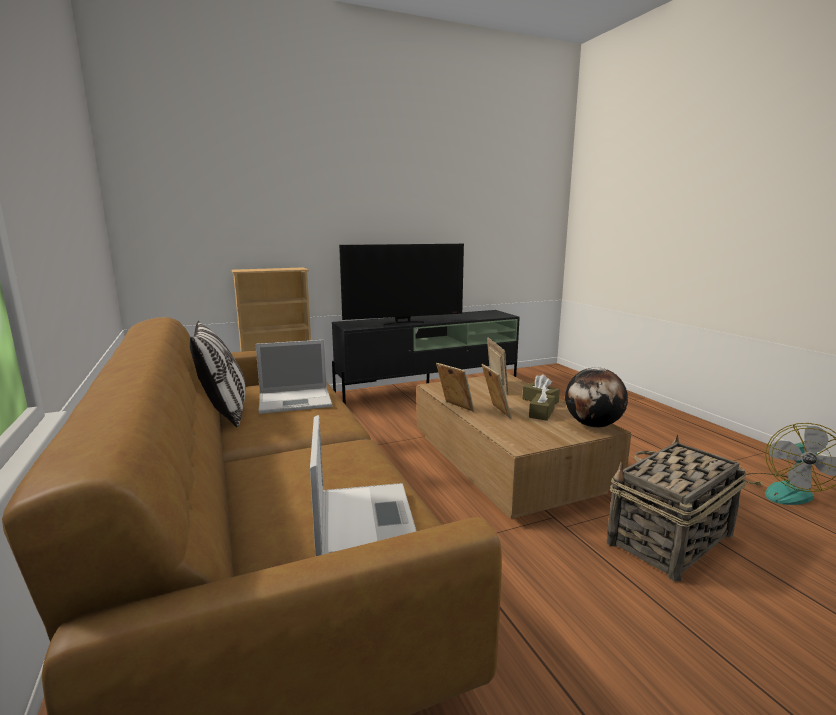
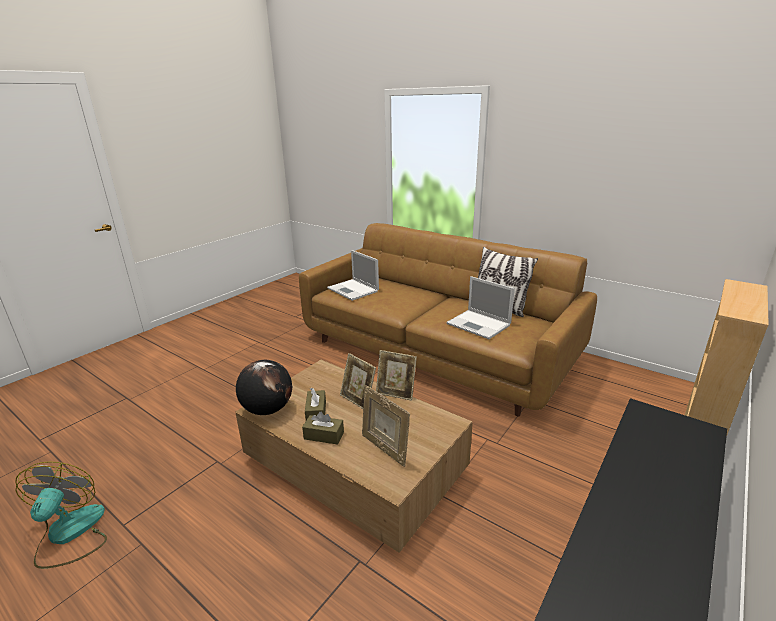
camera: 150 degrees right, 10 degrees up
laptop [256,340,332,414] -> laptop turned 90 degrees counterclockwise [446,276,515,339]
television [339,244,464,325] -> none
basket [607,435,747,582] -> none

